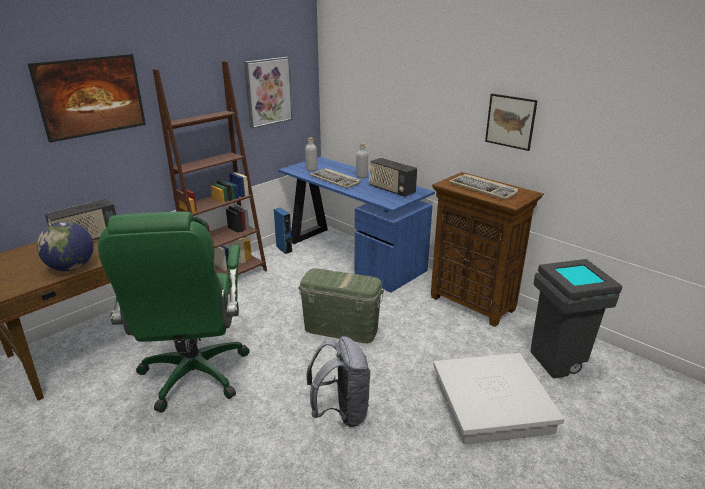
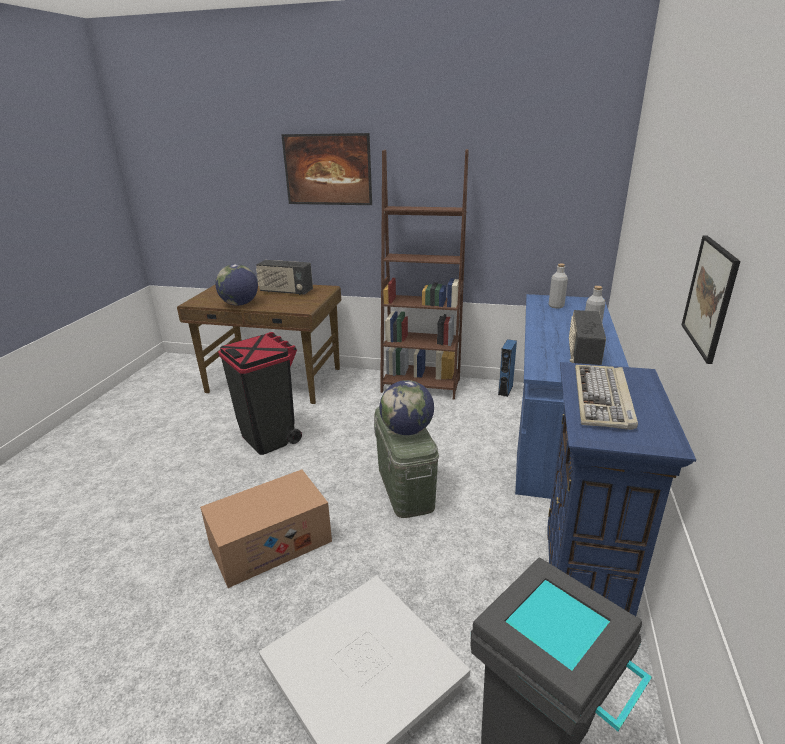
camera: 60 degrees right, 0 degrees up
green office chair [98,212,250,413] -> black trash can [218,332,302,455]
picture [244,57,293,129] -> none
grey backpack [306,336,370,427] -> cardboard box [200,469,332,588]
keyboard [310,168,361,188] -> none
brown cabinet [431,172,544,327] -> blue cabinet [547,362,696,616]
none -> globe [379,380,434,435]

